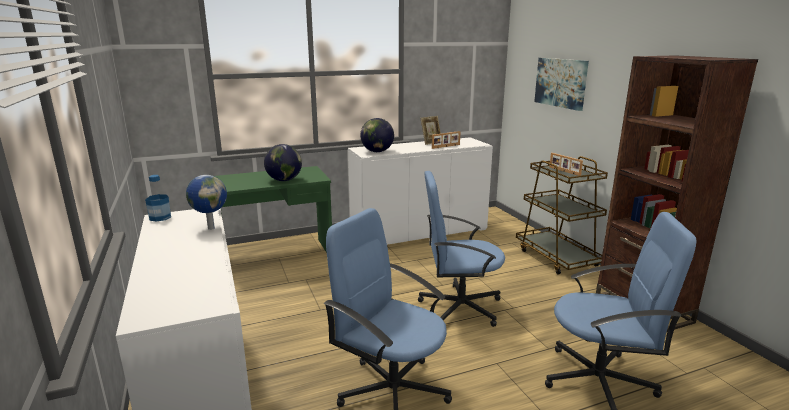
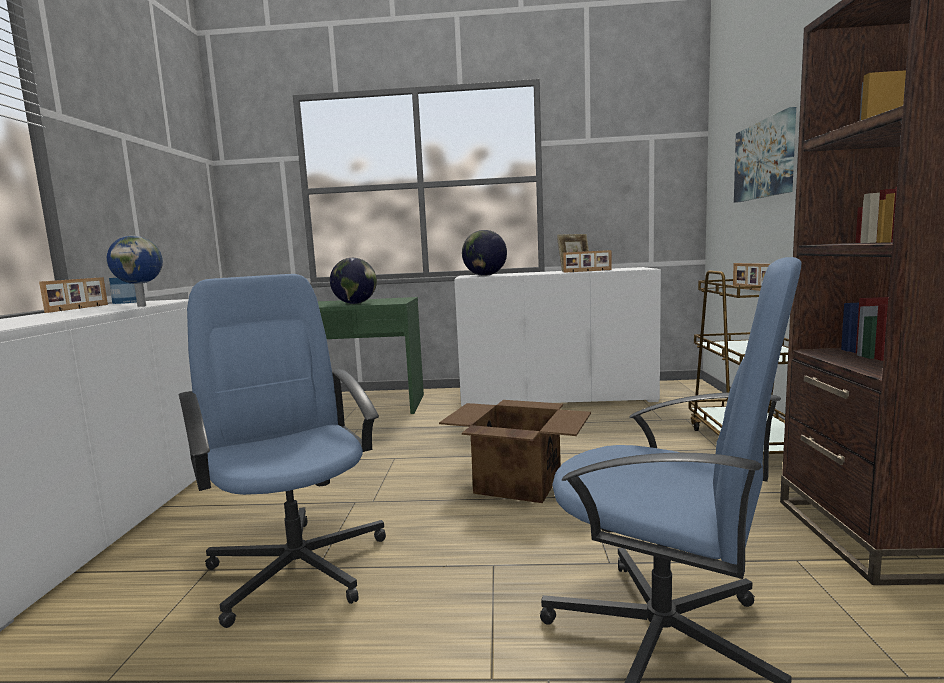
camera: 25 degrees right, 10 degrees down
blue office chair [418,171,505,327] -> cardboard box [439,400,591,503]
none -> picture frame [39,277,108,313]

